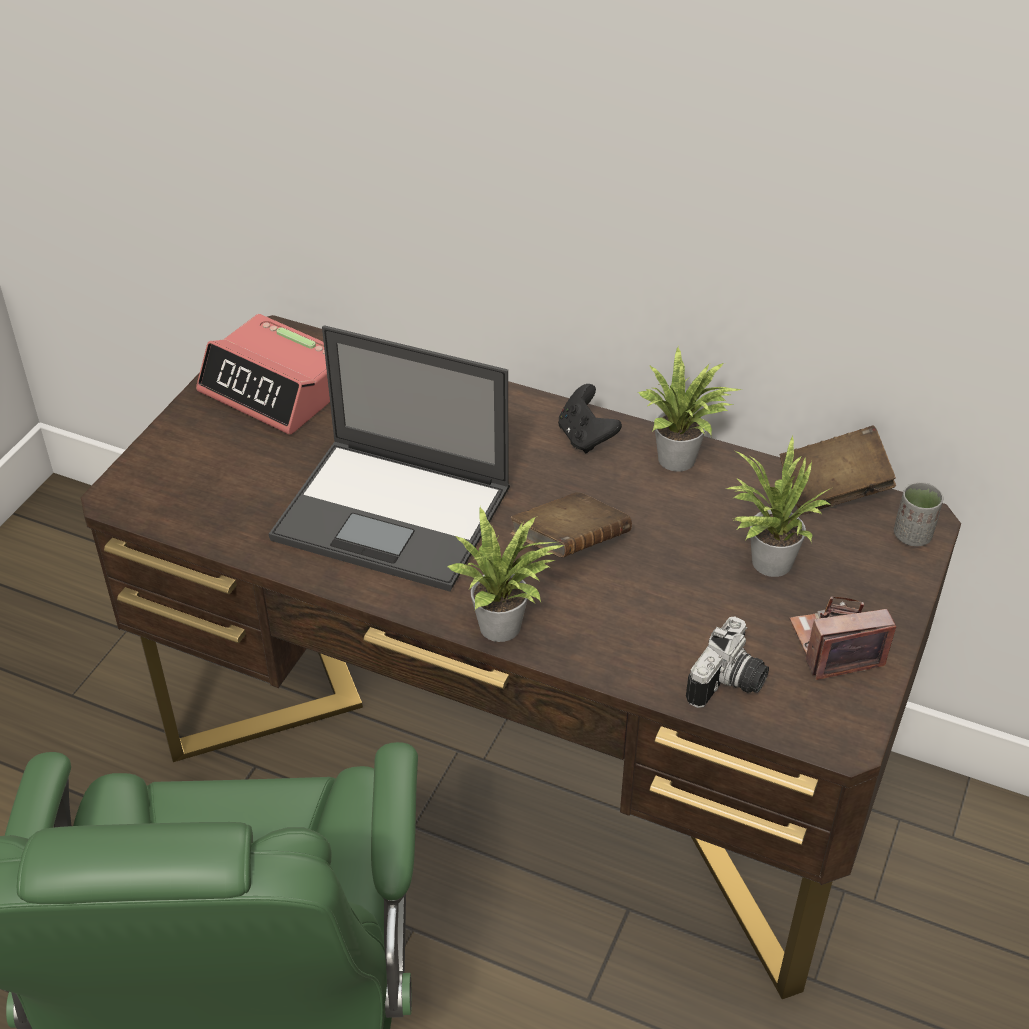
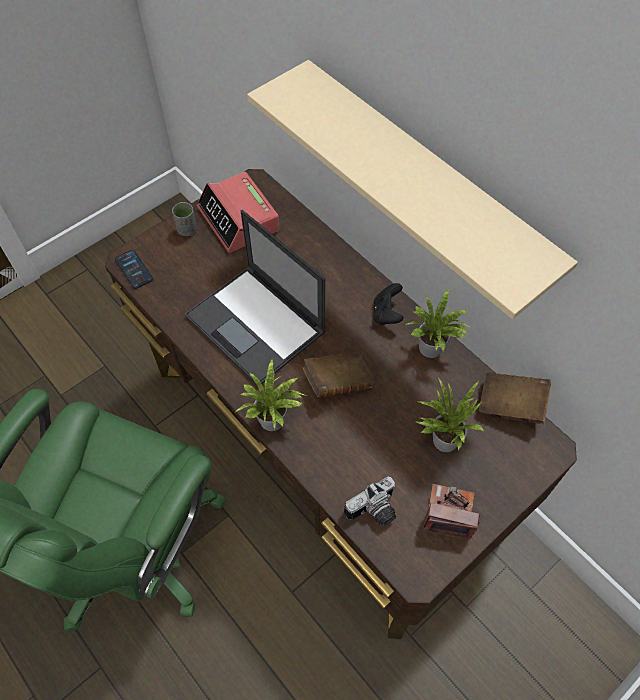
camera: 25 degrees right, 15 degrees up
grey cup [894,482,944,546] -> grey cup moved to [172,202,197,236]
none -> phone [115,250,153,289]
none -> beige shelf [247,60,578,319]

